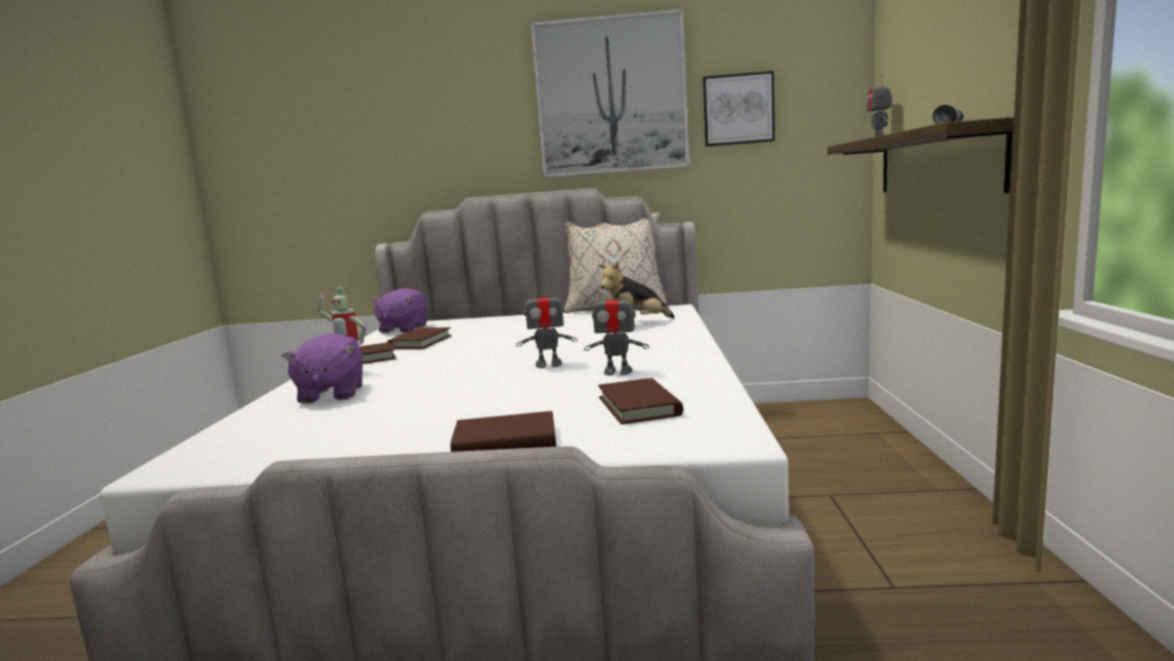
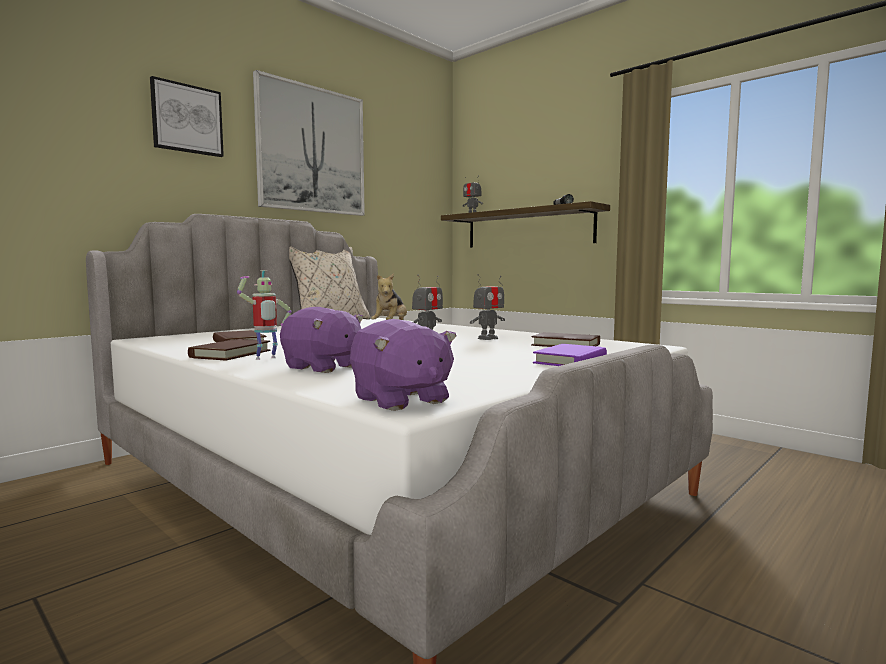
camera: 50 degrees left, 5 degrees down
purple plush toy [370,288,427,333] -> purple plush toy moved to [350,319,456,411]
brown book [450,411,556,452] -> purple book [533,344,607,366]
picture [703,71,775,147] -> picture moved to [150,76,224,157]

